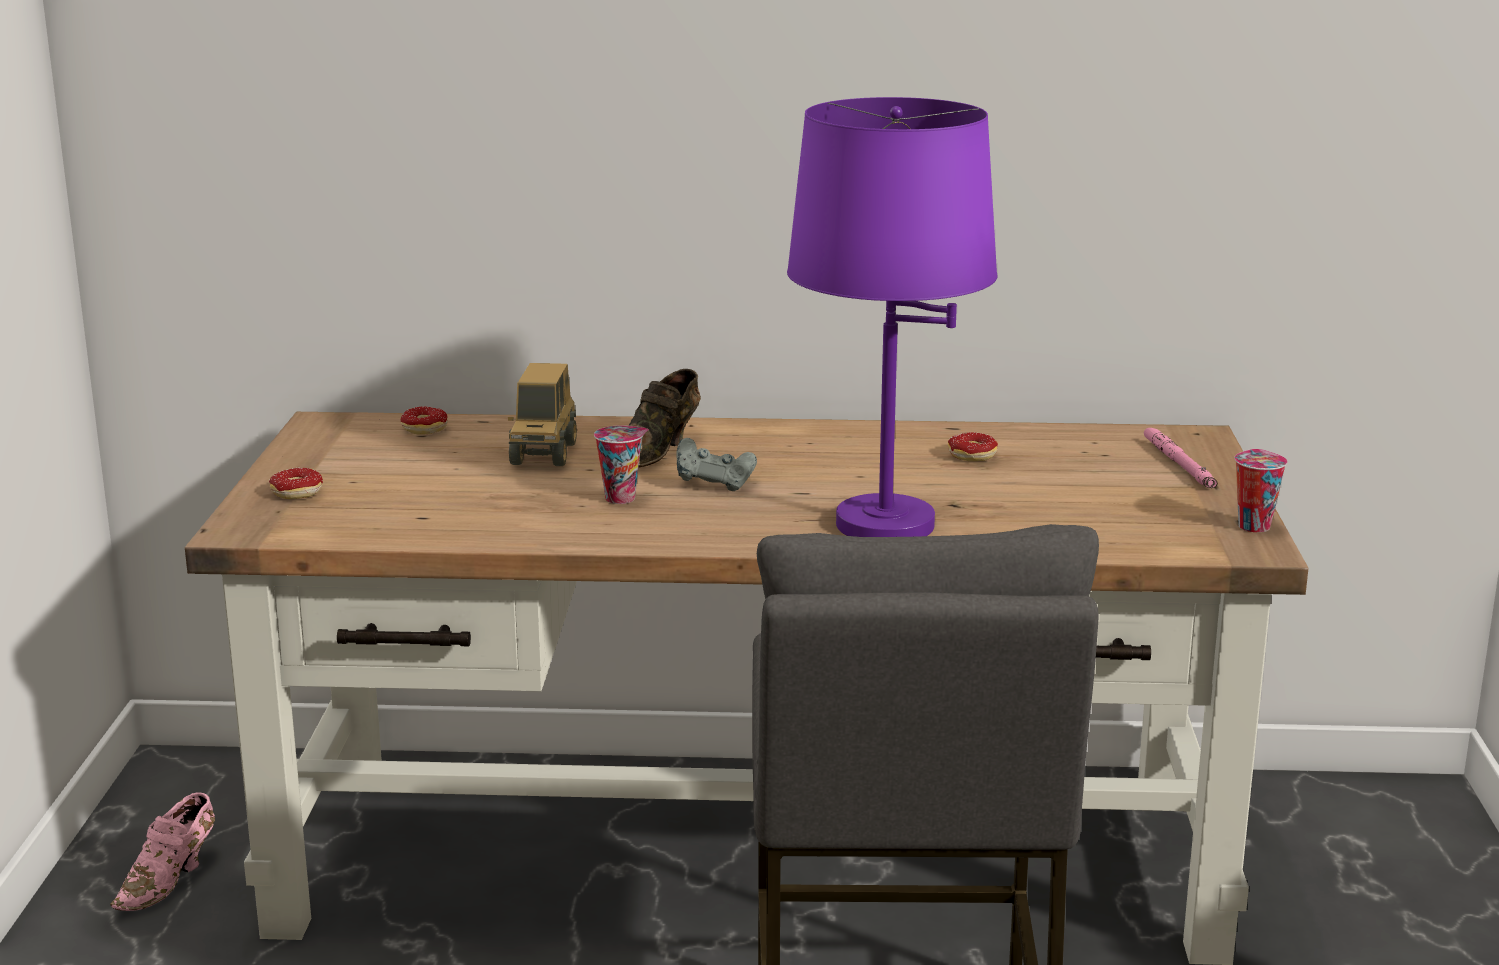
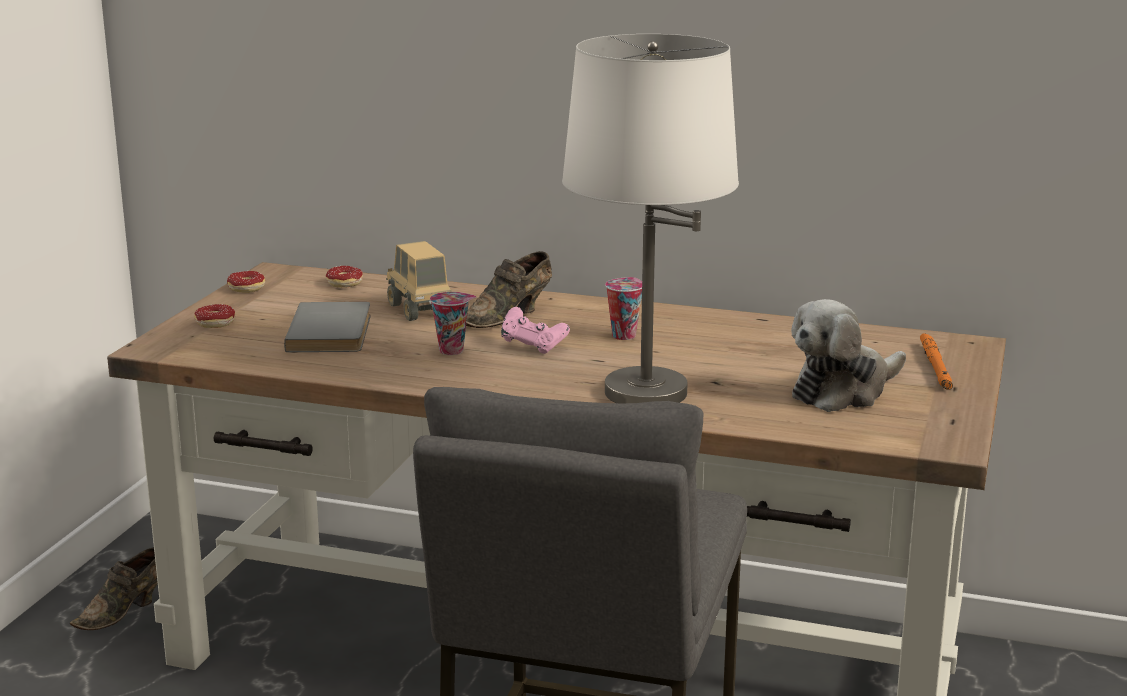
camera: 15 degrees right, 0 degrees up
pink shoe [110,793,215,911] -> brown shoe [70,547,158,630]
toy truck [508,363,577,466] -> toy truck turned 135 degrees clockwise [386,241,451,321]
grey game controller [676,438,757,491] -> pink game controller [501,307,570,354]
purple table lamp [787,97,997,537] -> white table lamp [562,34,739,403]
donut [948,432,998,461] -> donut moved to [227,271,265,293]
pink flashlight [1144,428,1218,488] -> orange flashlight [920,334,953,390]
cup [1234,449,1287,532] -> cup moved to [605,277,642,340]
none -> grey book [284,302,371,352]
none -> plush toy [791,299,906,412]

